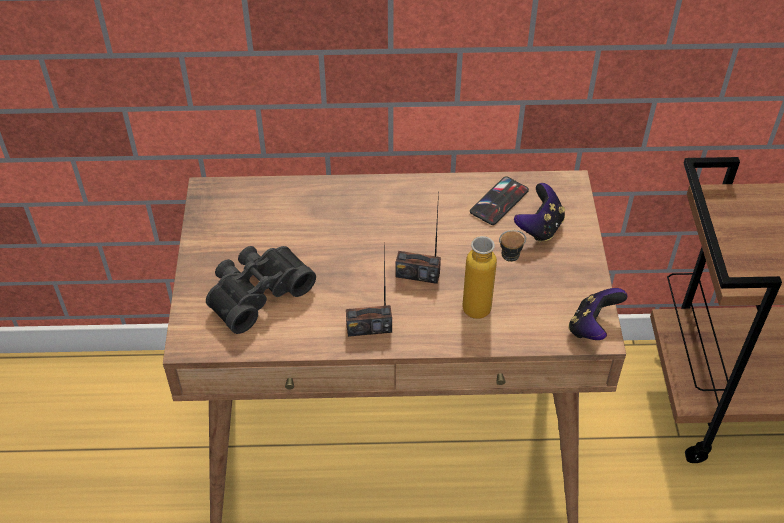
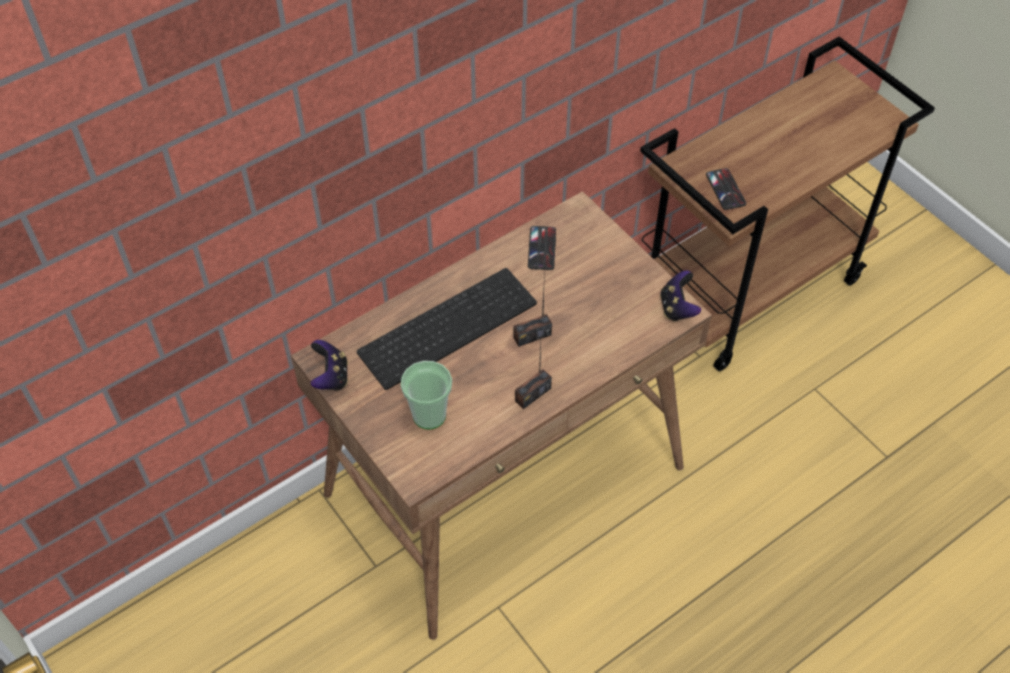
camera: 35 degrees left, 5 degrees up
black binoculars [206,246,316,334] -> cup [401,361,452,429]
bottle [463,230,526,319] -> none
game controller [514,183,565,243] -> game controller moved to [310,340,348,391]
none -> keyboard [357,268,537,390]
none -> phone [706,168,746,210]

